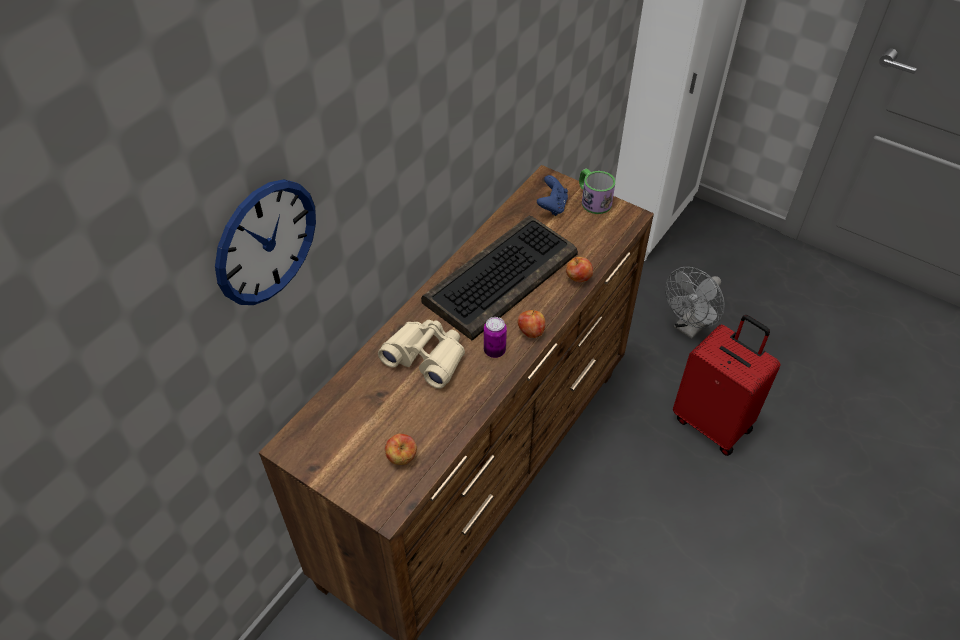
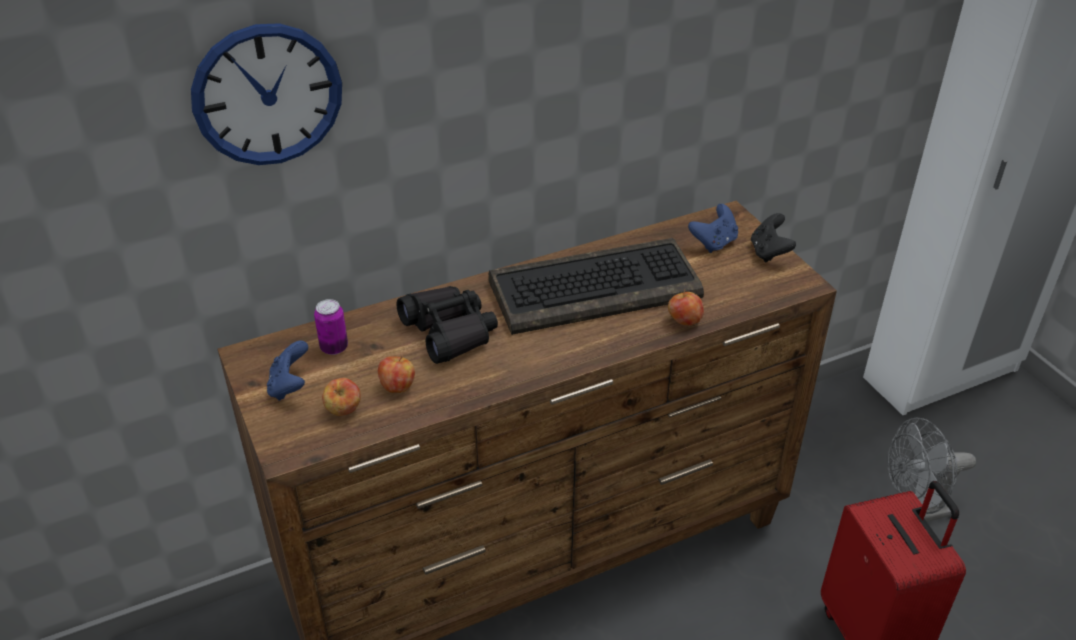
camera: 30 degrees right, 10 degrees down
beige binoculars [378,320,465,389] -> black binoculars [397,286,498,364]
can [484,317,507,358] -> can moved to [314,299,348,355]
apple [518,310,546,338] -> apple moved to [378,356,415,393]
mug [579,168,616,214] -> black game controller [751,213,796,263]
none -> blue game controller [267,341,308,401]

